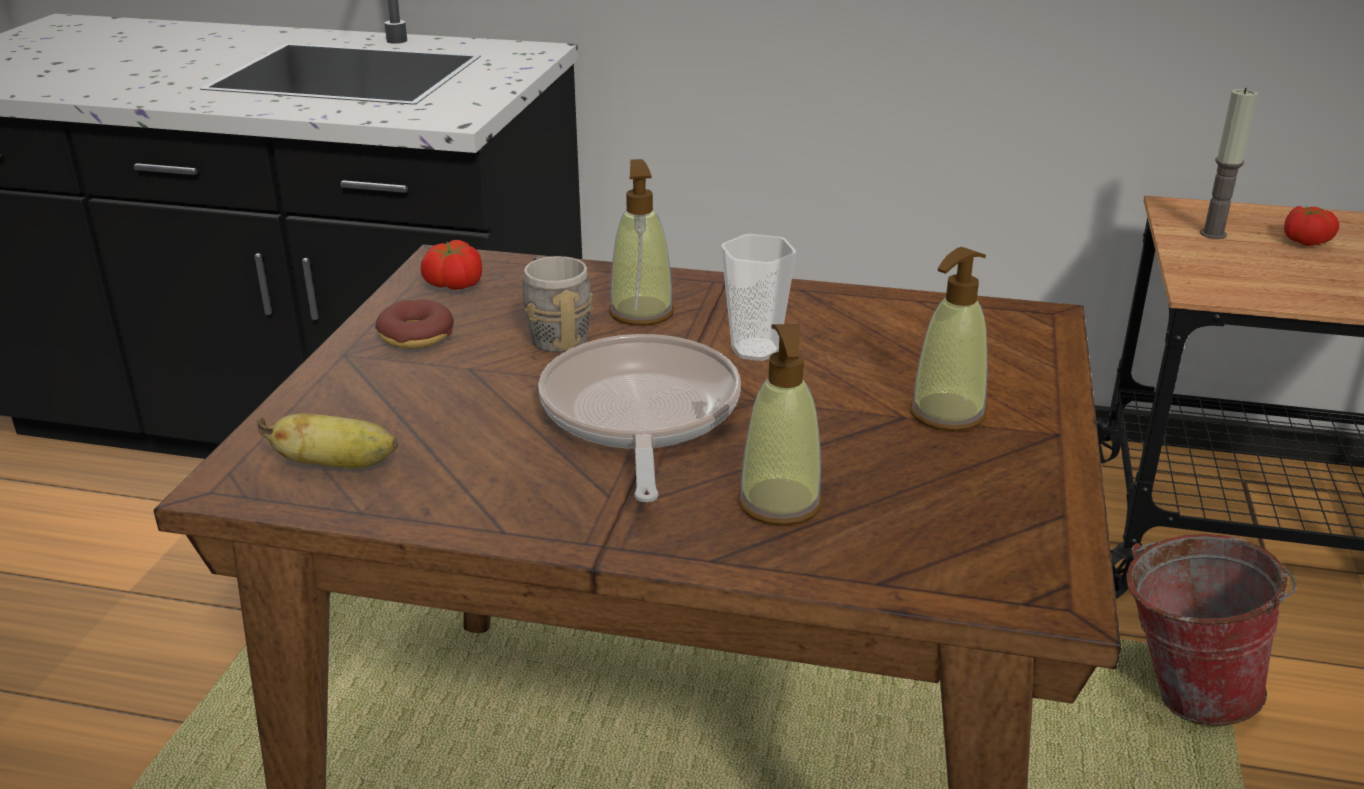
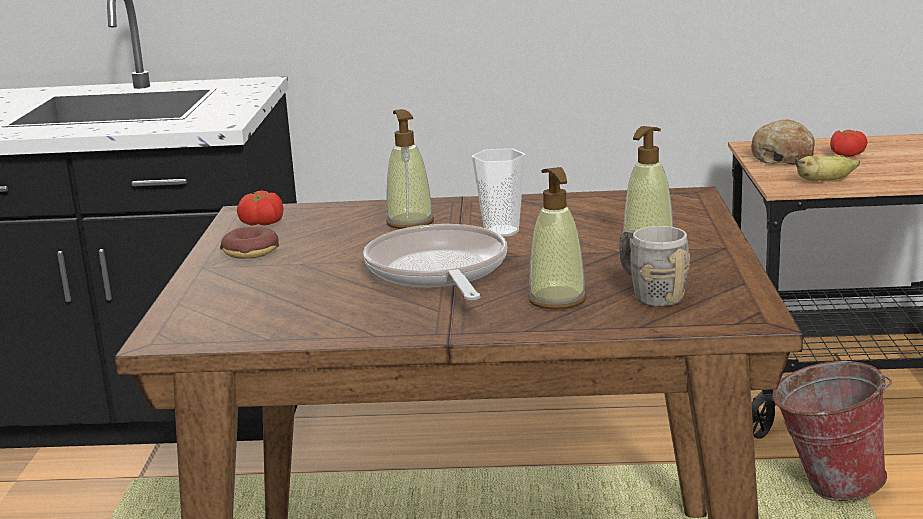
camera: 10 degrees left, 10 degrees down
banana [257,413,398,468] -> banana moved to [795,156,860,181]
grey mug [523,256,593,352] -> grey mug moved to [619,226,690,307]
candle [1200,88,1258,239] -> bread [751,119,814,165]

